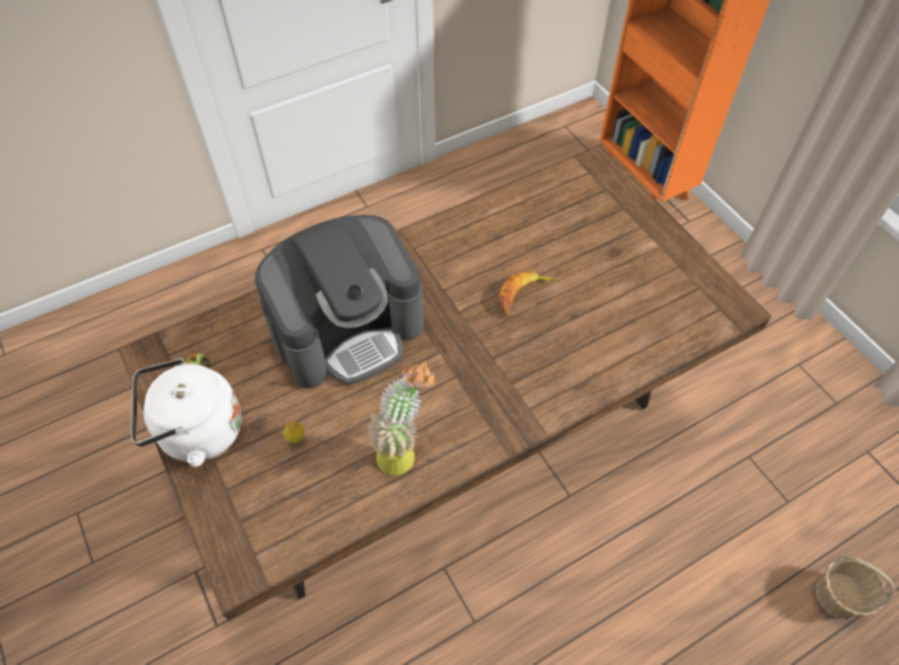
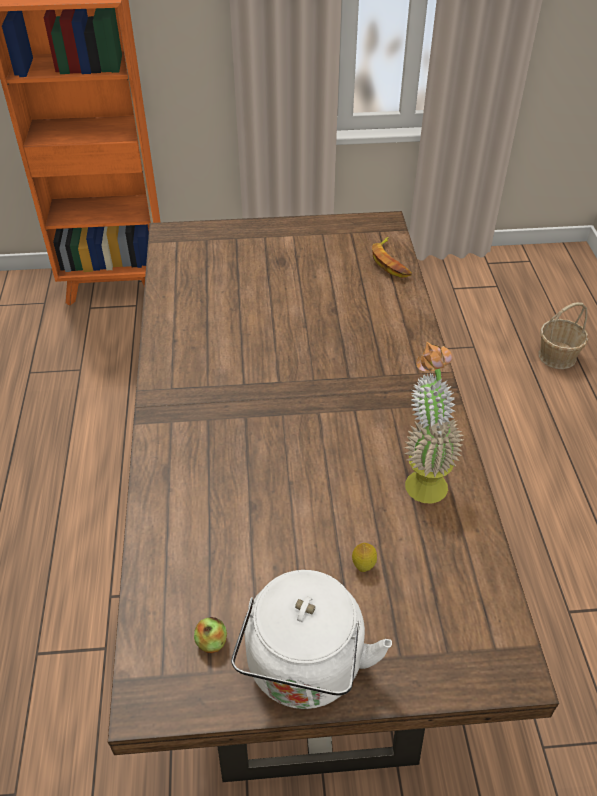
camera: 65 degrees left, 10 degrees down
coffee machine [255,215,424,388] -> none
banana [498,271,556,316] -> banana moved to [372,237,412,278]

